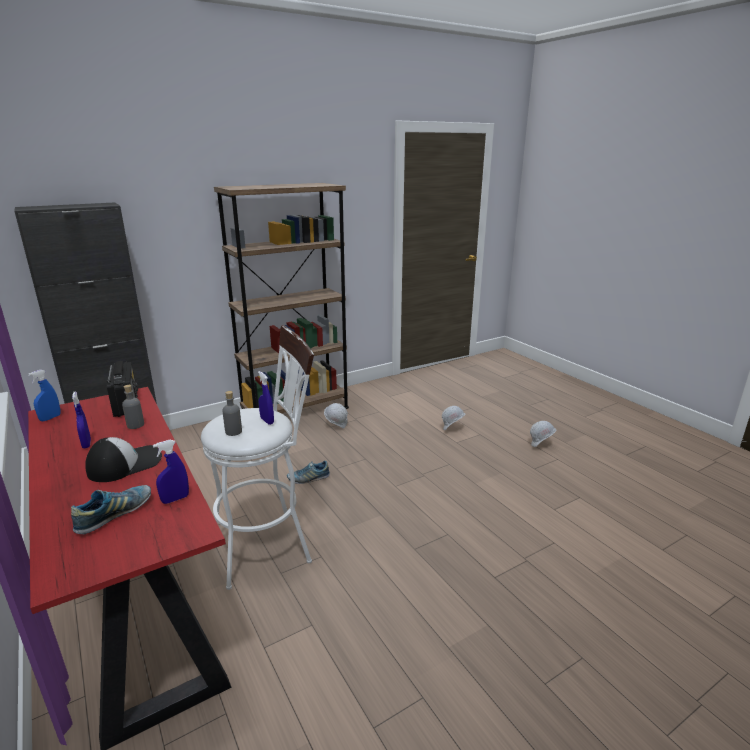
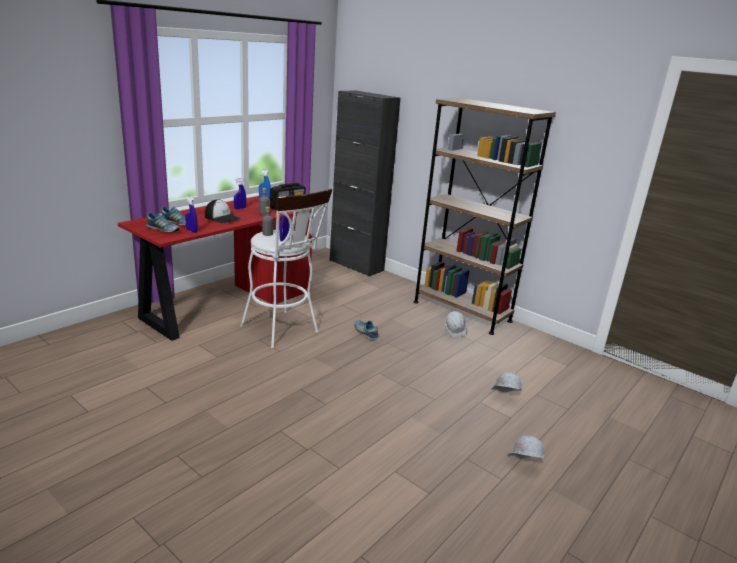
camera: 70 degrees right, 0 degrees up
none -> shoe [146,212,180,232]

